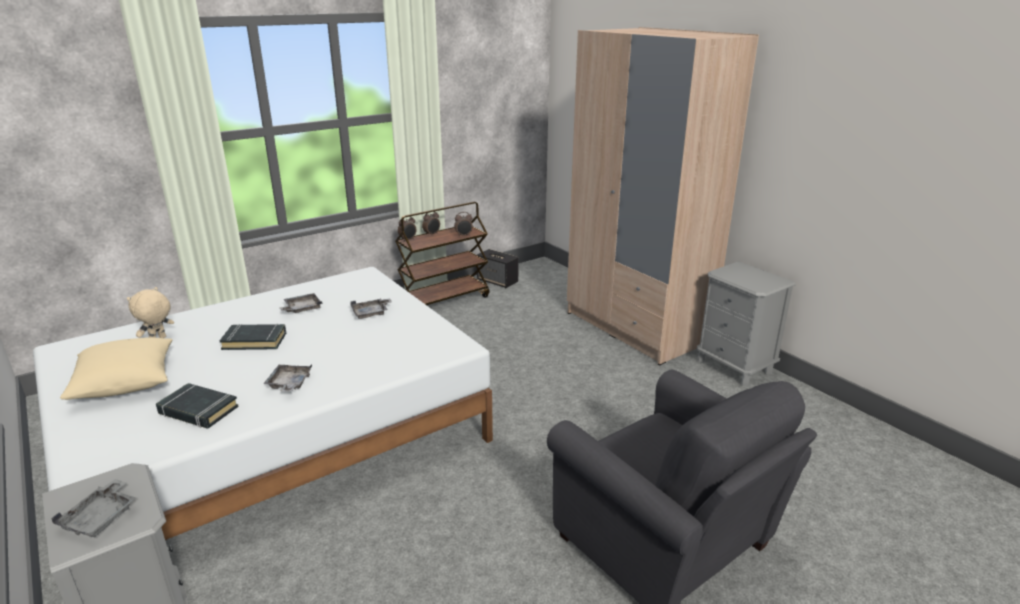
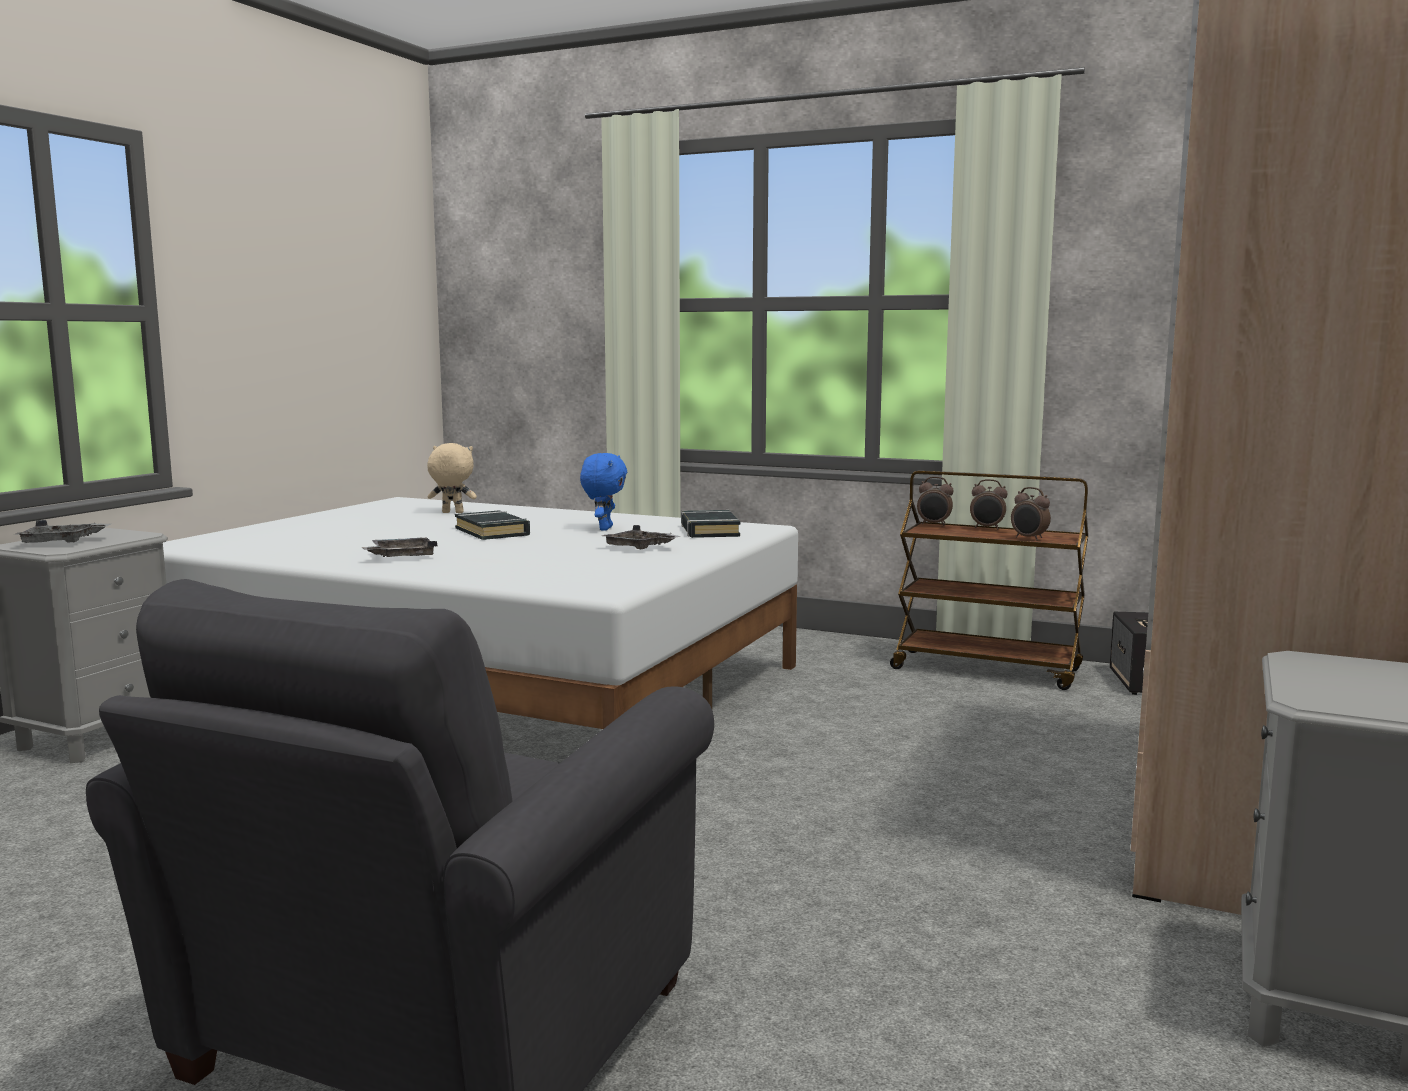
camera: 60 degrees right, 15 degrees down
beige pillow [60,337,173,400] -> none
black book [156,383,239,429] -> black book moved to [681,510,740,538]
grey tray [280,293,323,313] -> blue plush toy [580,453,627,531]

